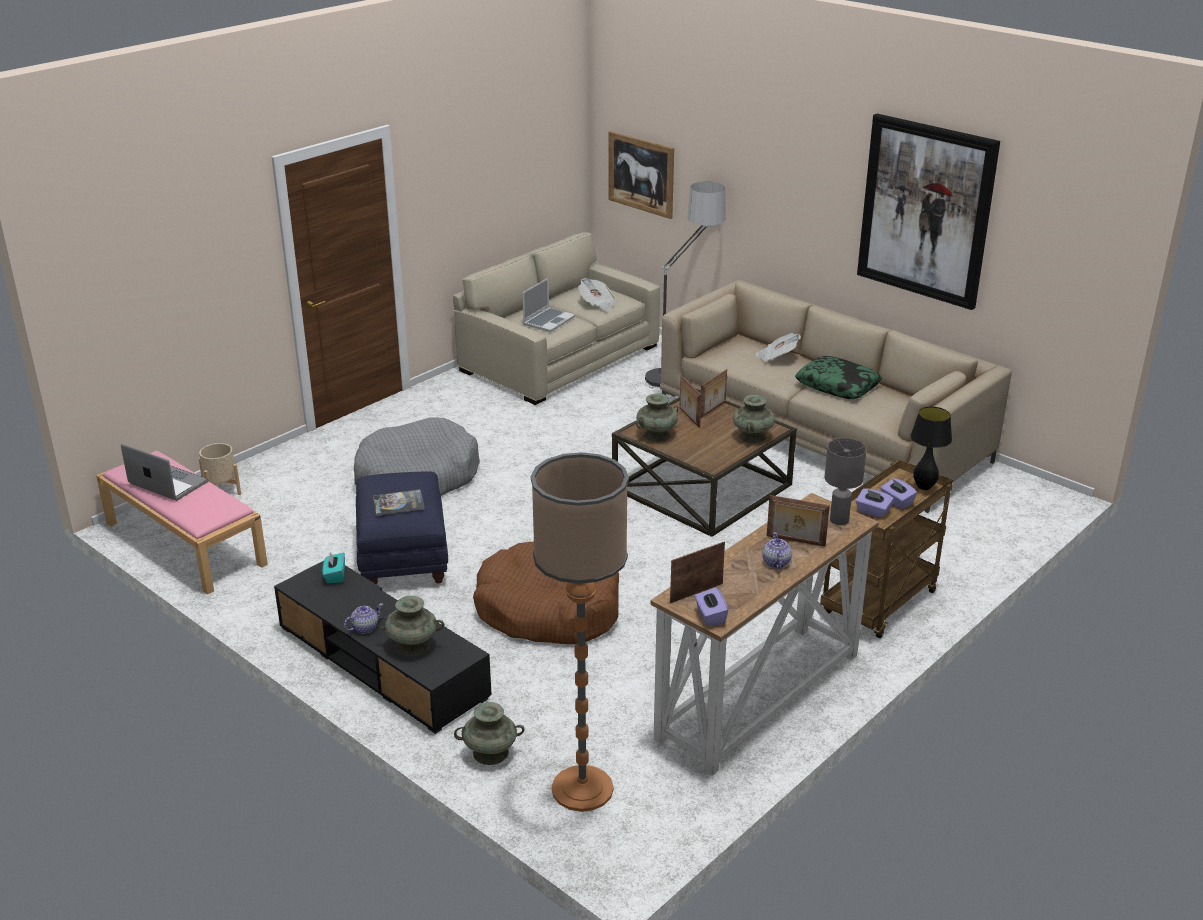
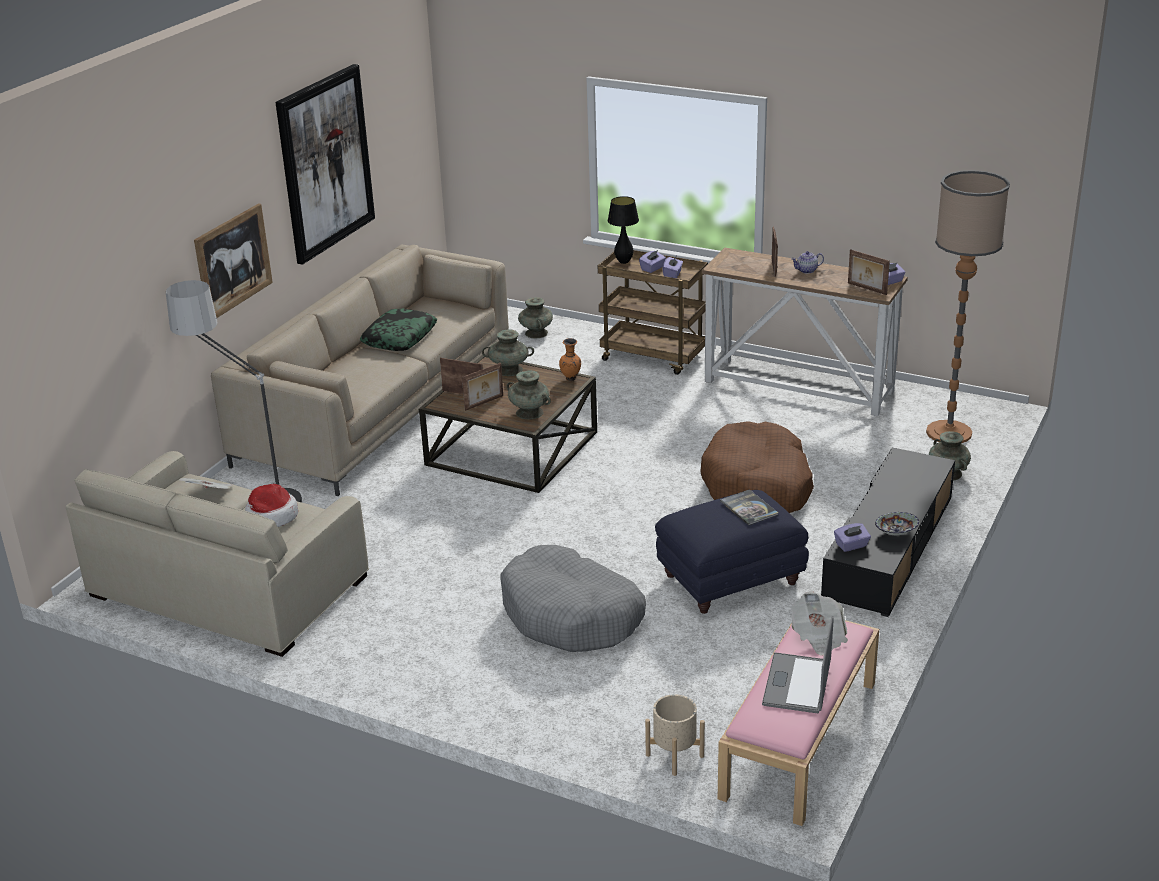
camera: 105 degrees left, 0 degrees up
turquoise tissue box [323,552,345,583] -> purple tissue box [834,523,871,552]
teapot [344,603,383,634] -> none
turquoise vase [377,596,445,656] -> turquoise vase moved to [518,297,553,338]
laptop [523,278,575,332] -> hat [245,484,298,527]
picture [608,131,674,219] -> picture moved to [194,203,273,318]
newspaper [755,333,801,362] -> newspaper moved to [791,591,848,656]
grey table lamp [824,438,867,525] -> none
none -> orange vase [559,338,581,381]
none -> bowl [875,512,919,535]

